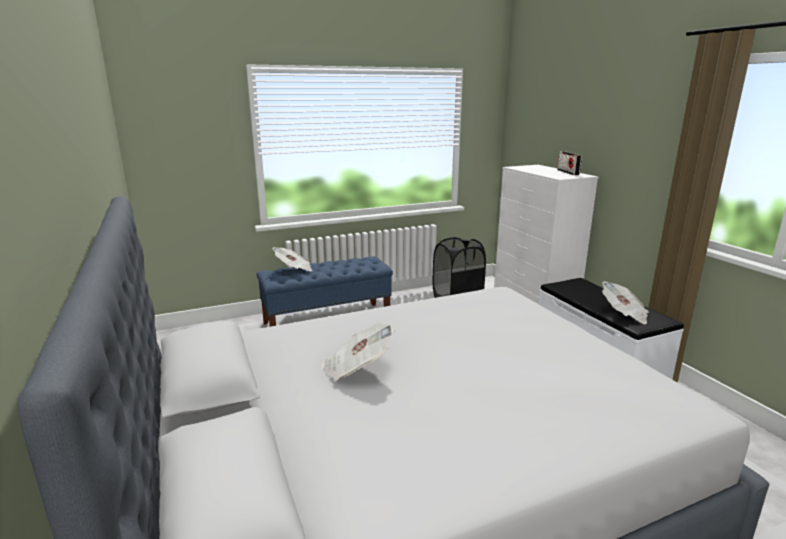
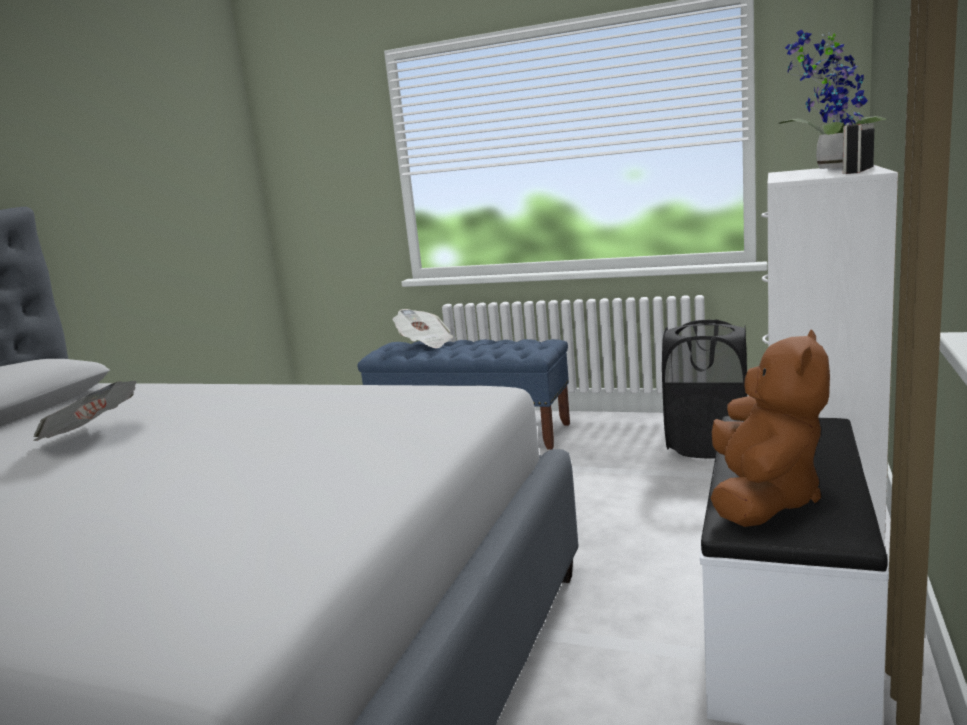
camera: 45 degrees right, 5 degrees down
newspaper [602,281,649,324] -> brown plush toy [711,330,830,527]
none -> potted plant [778,29,887,169]

